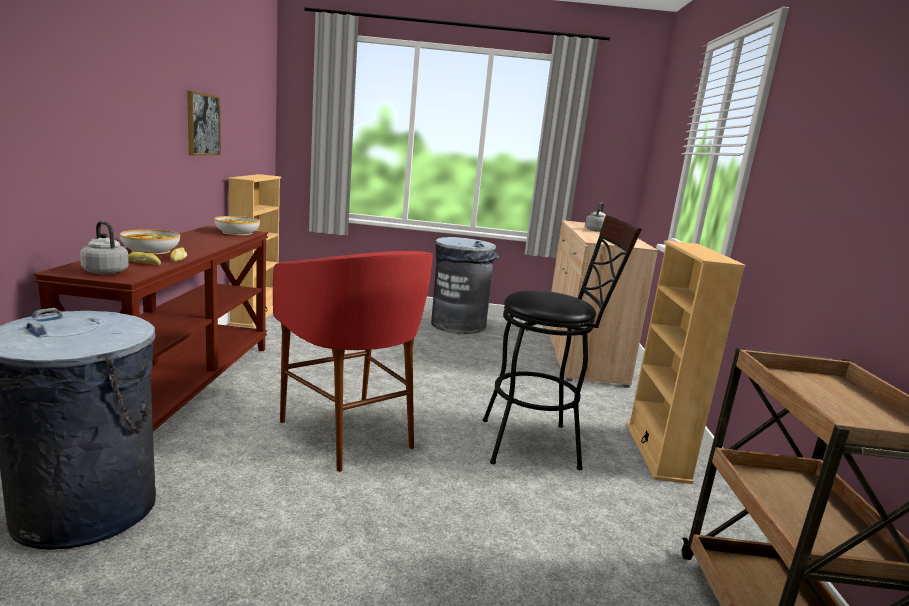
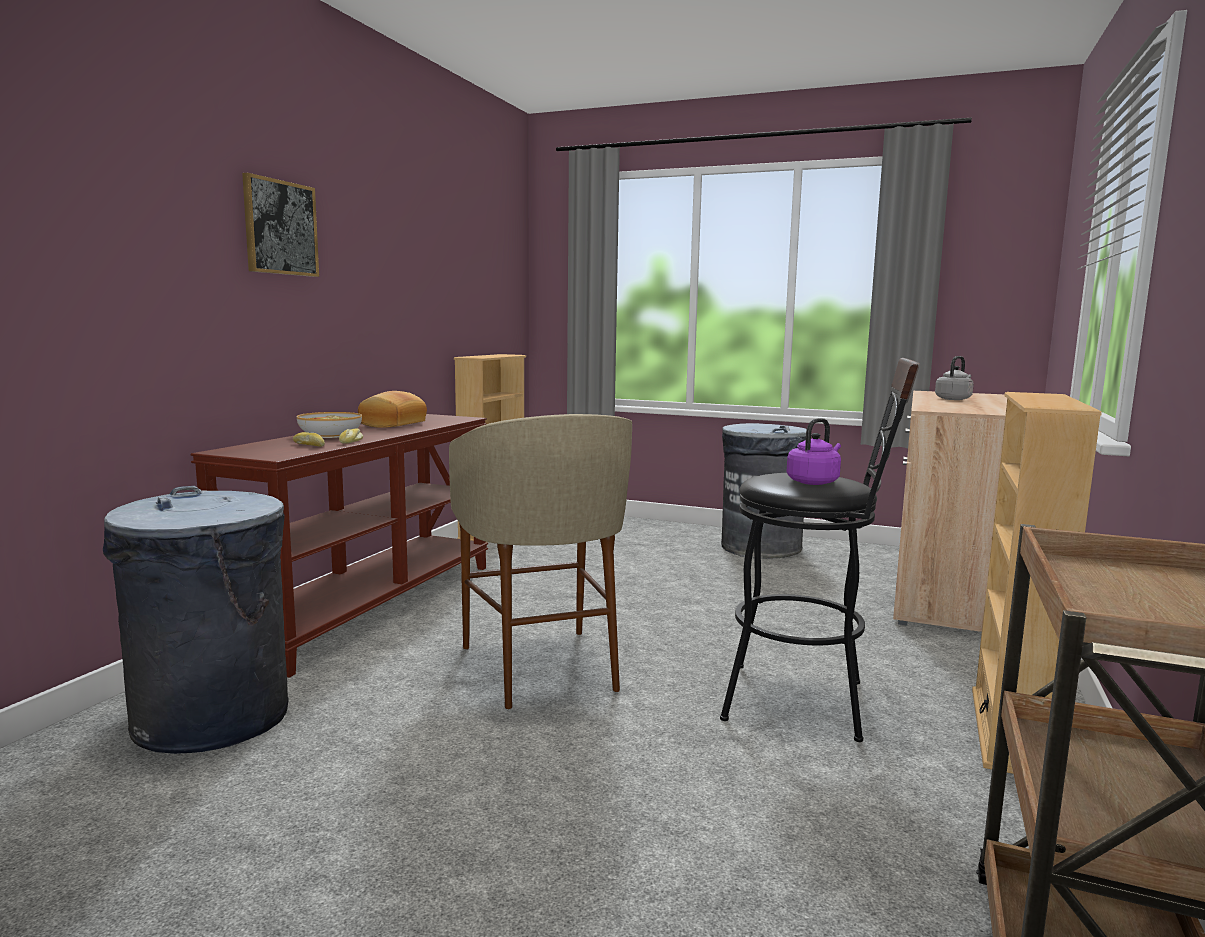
camera: 20 degrees right, 5 degrees down
grey kettle [80,221,129,274] -> none
picture [187,91,221,156] -> picture moved to [242,173,319,277]
bowl [214,216,260,235] -> none
red stool [273,251,433,472] -> beige stool [449,414,632,709]
none -> bread [358,391,427,428]
none -> purple kettle [786,418,841,485]

